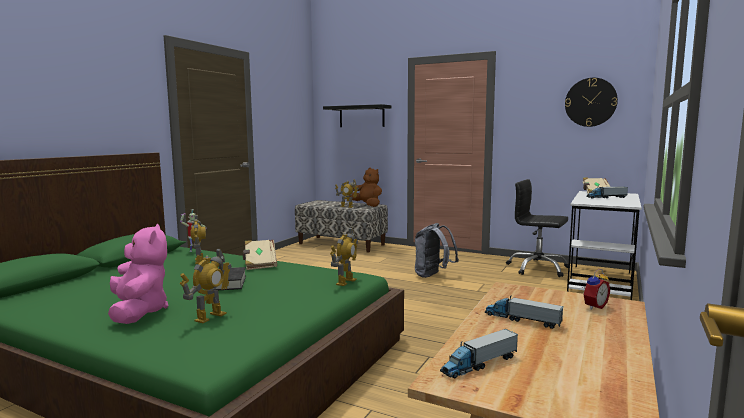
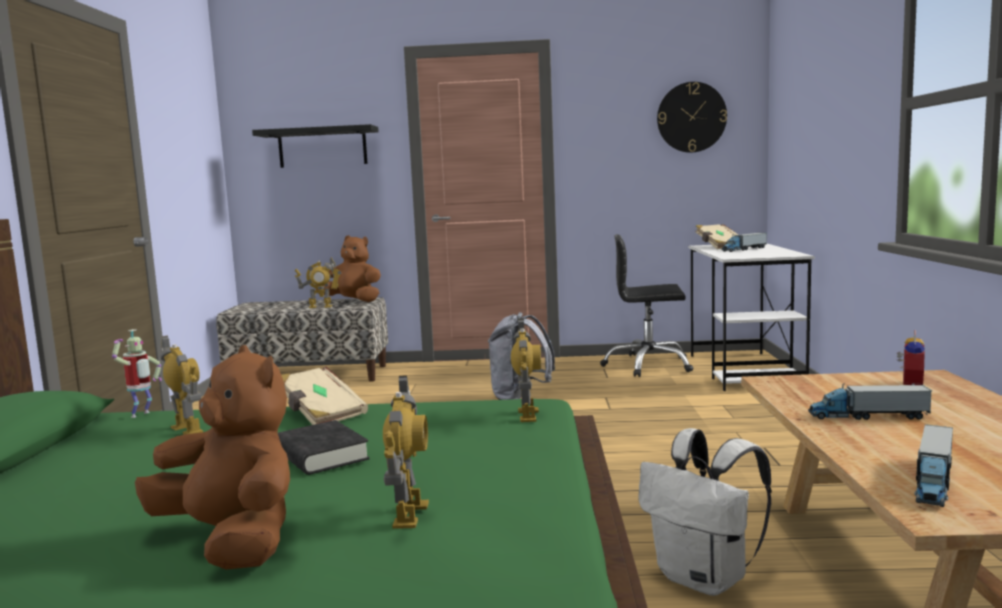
camera: 25 degrees left, 0 degrees up
pink plush toy [108,224,168,324] -> brown plush toy [135,345,290,570]
none -> white backpack [638,428,772,596]

